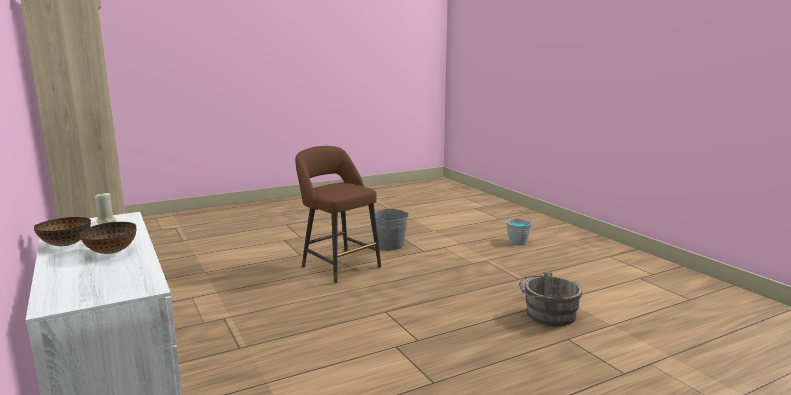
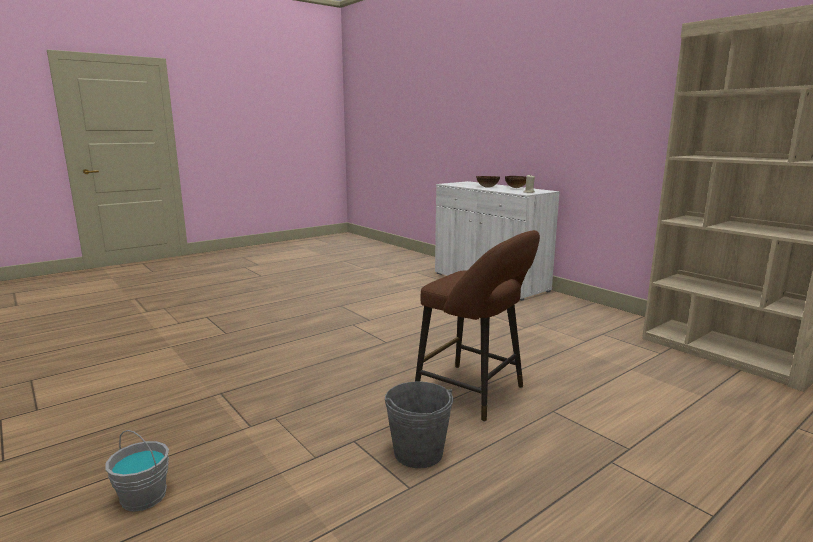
camera: 170 degrees right, 0 degrees up
grey bucket [519,272,582,326] -> none

